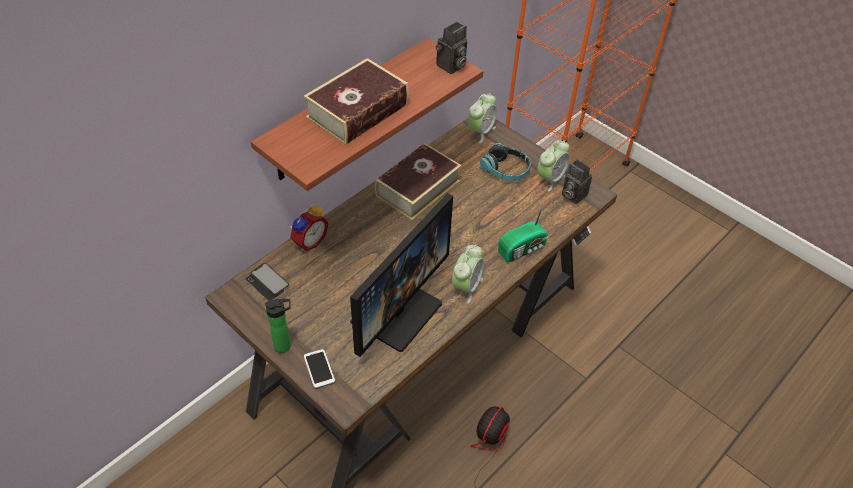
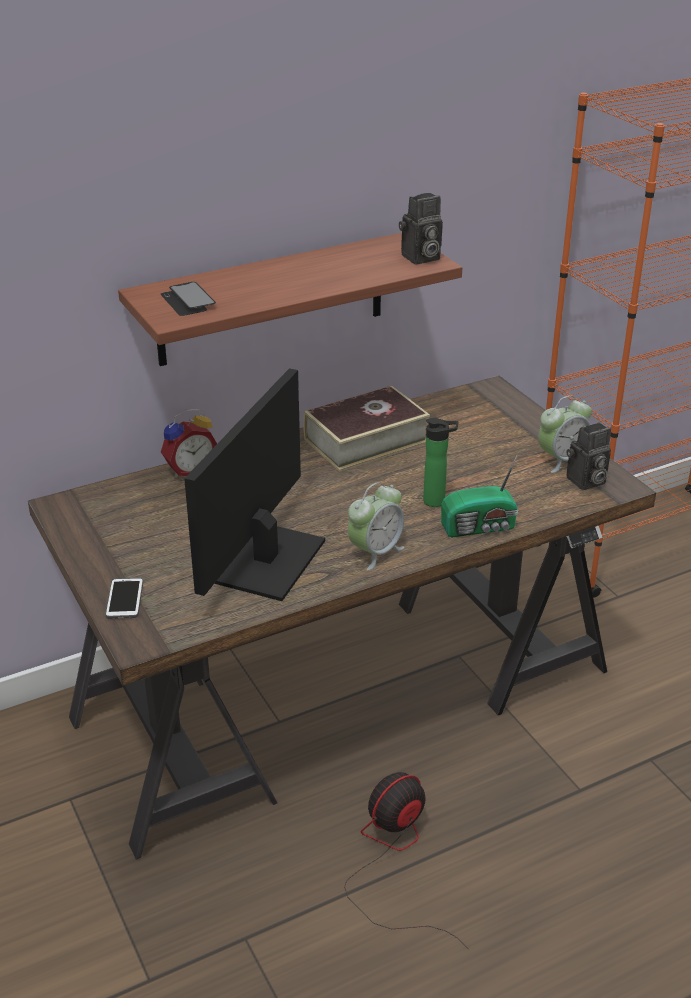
camera: 20 degrees right, 15 degrees down
phone [246,263,289,301] -> phone moved to [161,282,216,316]
bottle [265,299,291,353] -> bottle moved to [423,418,458,507]
book [304,58,409,145] -> none
monitor [350,193,453,357] -> monitor turned 150 degrees clockwise [184,368,325,601]
alarm clock [468,93,497,143] -> none
headphones [480,143,531,181] -> none
camera [562,159,592,204] -> camera turned 90 degrees counterclockwise [566,422,611,490]

